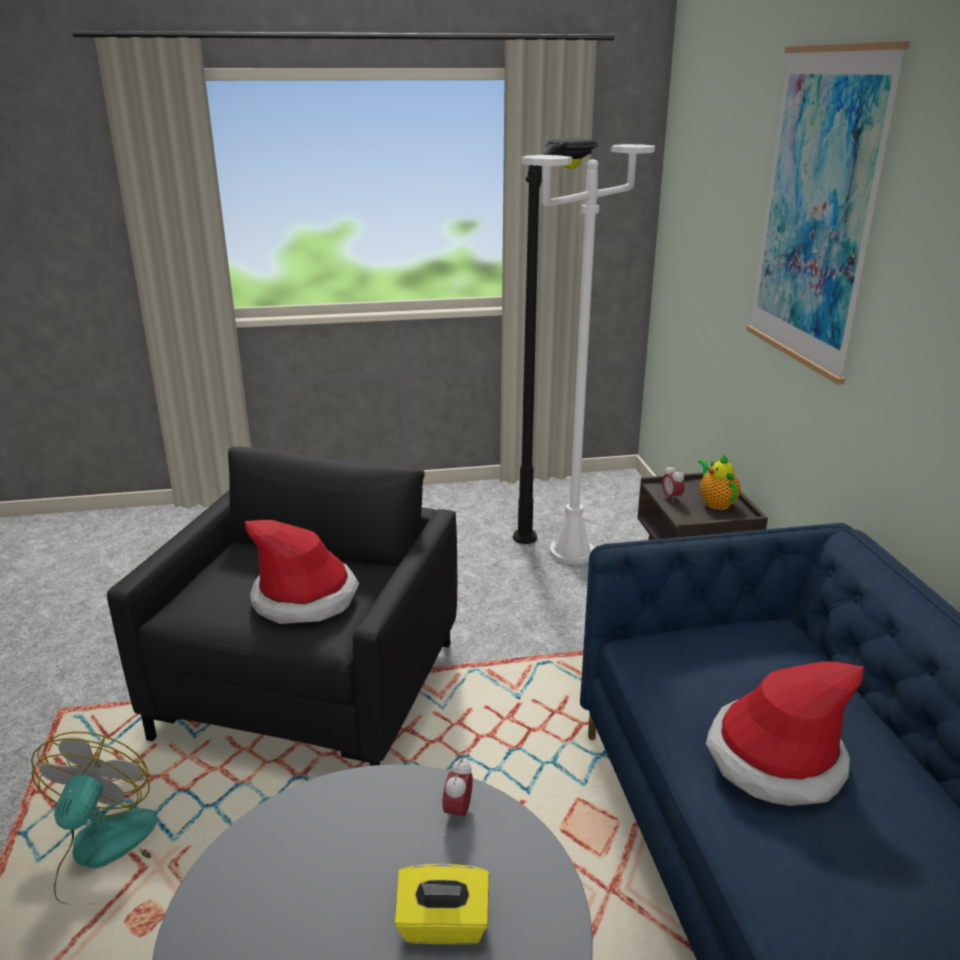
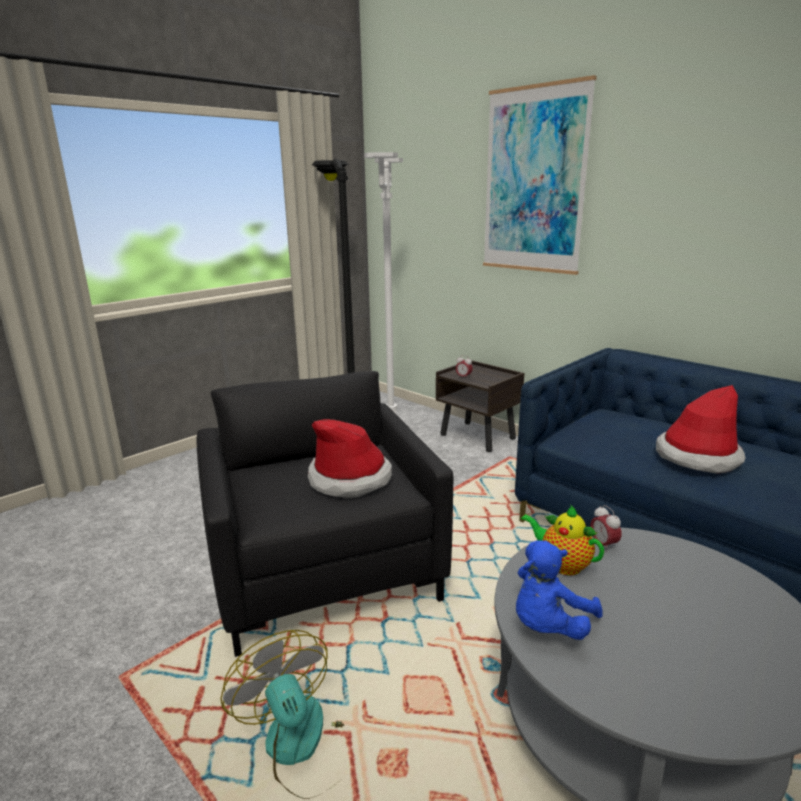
camera: 35 degrees left, 5 degrees down
yellow tissue box [394,864,489,945] -> none
teapot [698,454,741,510] -> teapot moved to [521,504,604,575]
none -> blue plush toy [516,540,603,640]

